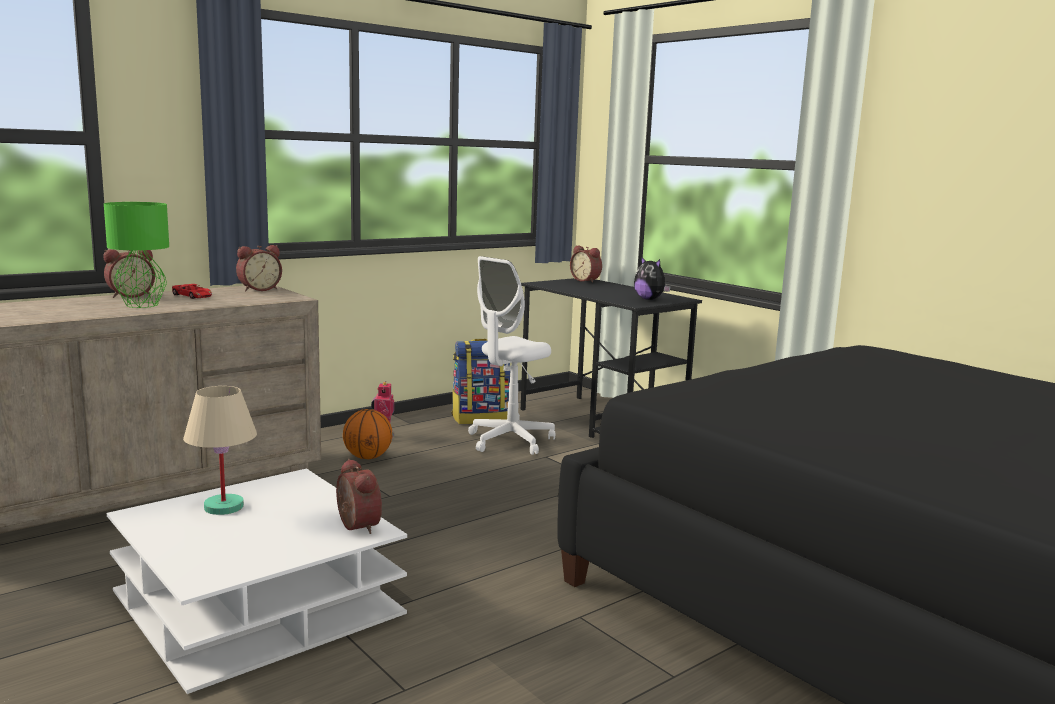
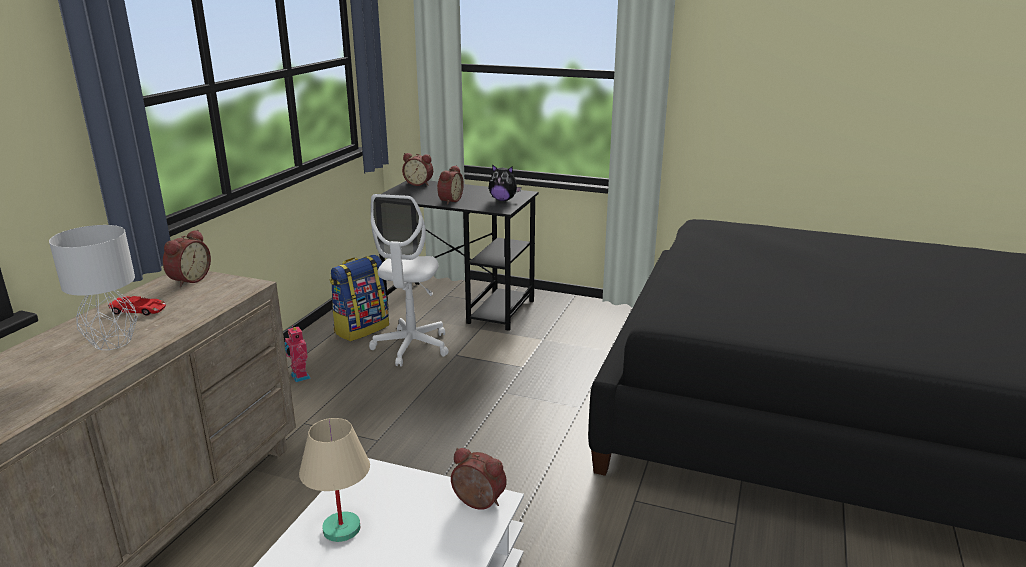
camera: 30 degrees left, 10 degrees up
alarm clock [103,249,155,298] -> alarm clock moved to [437,165,464,205]
green table lamp [104,202,169,308] -> grey table lamp [49,225,138,350]
basketball [343,409,393,459] -> none

